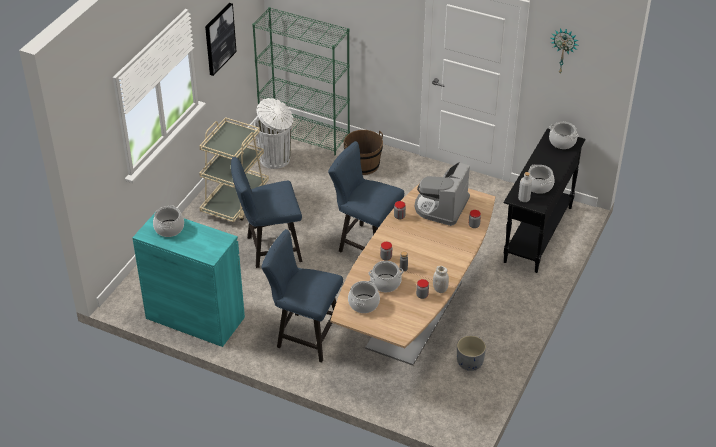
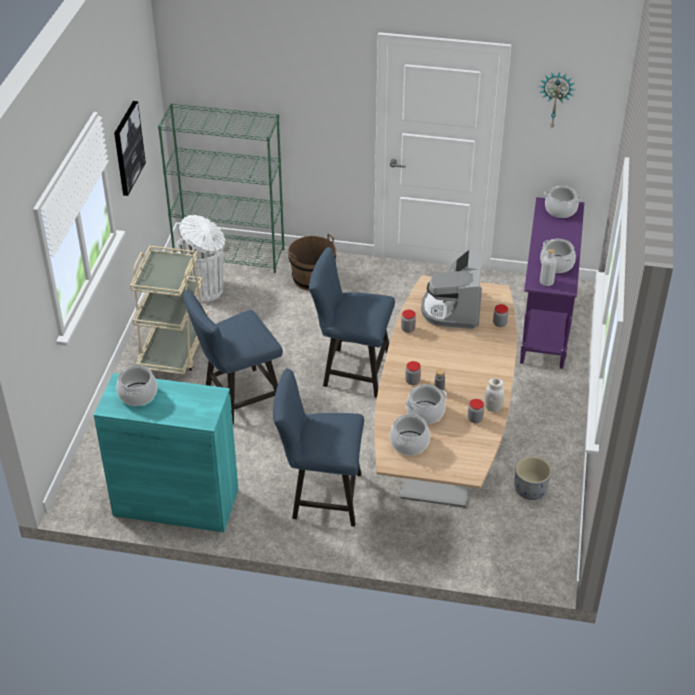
camera: 15 degrees left, 0 degrees up
black console table [503,128,586,273] -> purple console table [520,197,584,369]

